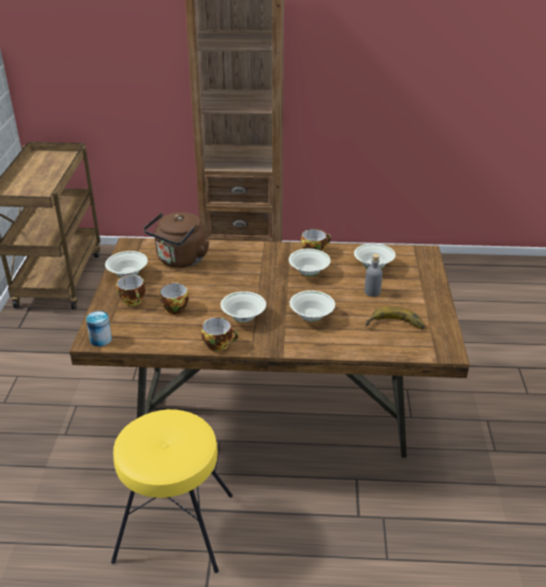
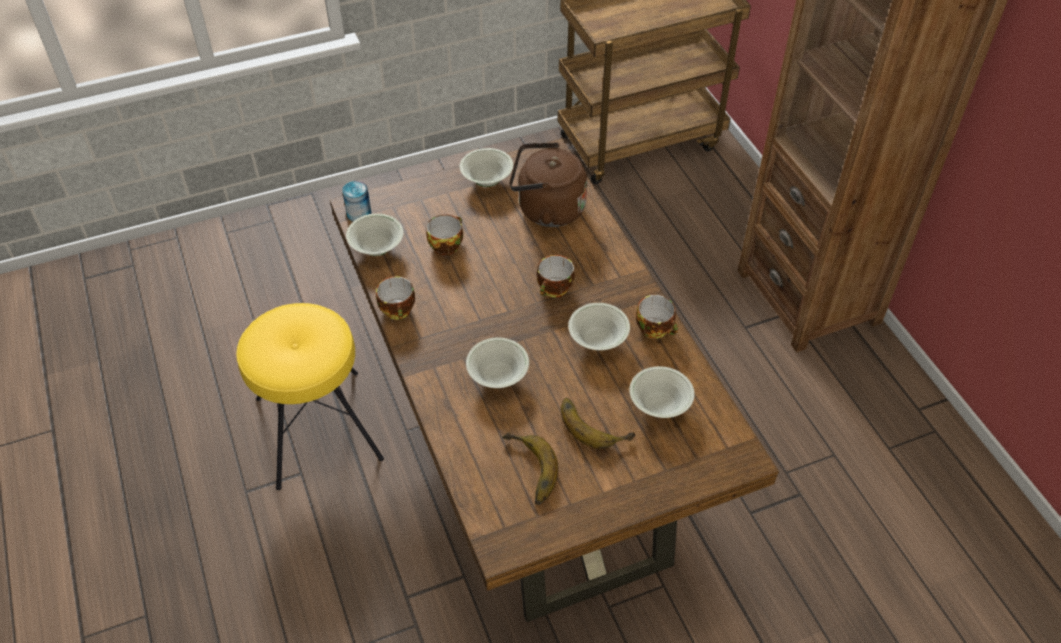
camera: 65 degrees right, 15 degrees up
cup [116,275,146,306] -> cup moved to [537,255,575,297]
white bowl [220,291,266,322] -> white bowl moved to [346,213,404,256]
grey bottle [364,254,383,297] -> banana [561,397,636,449]

